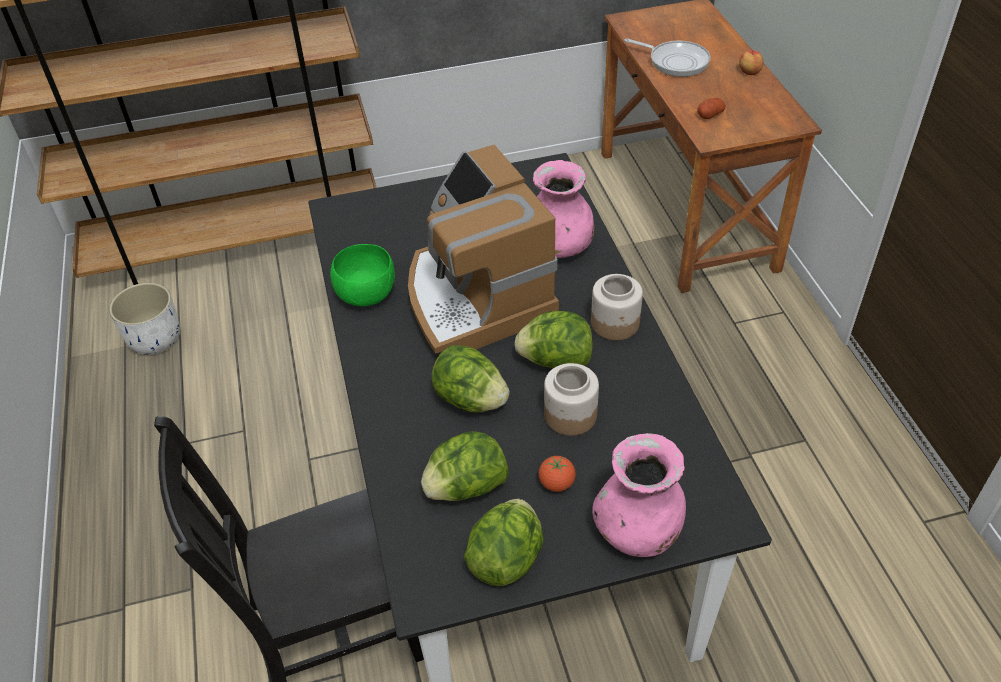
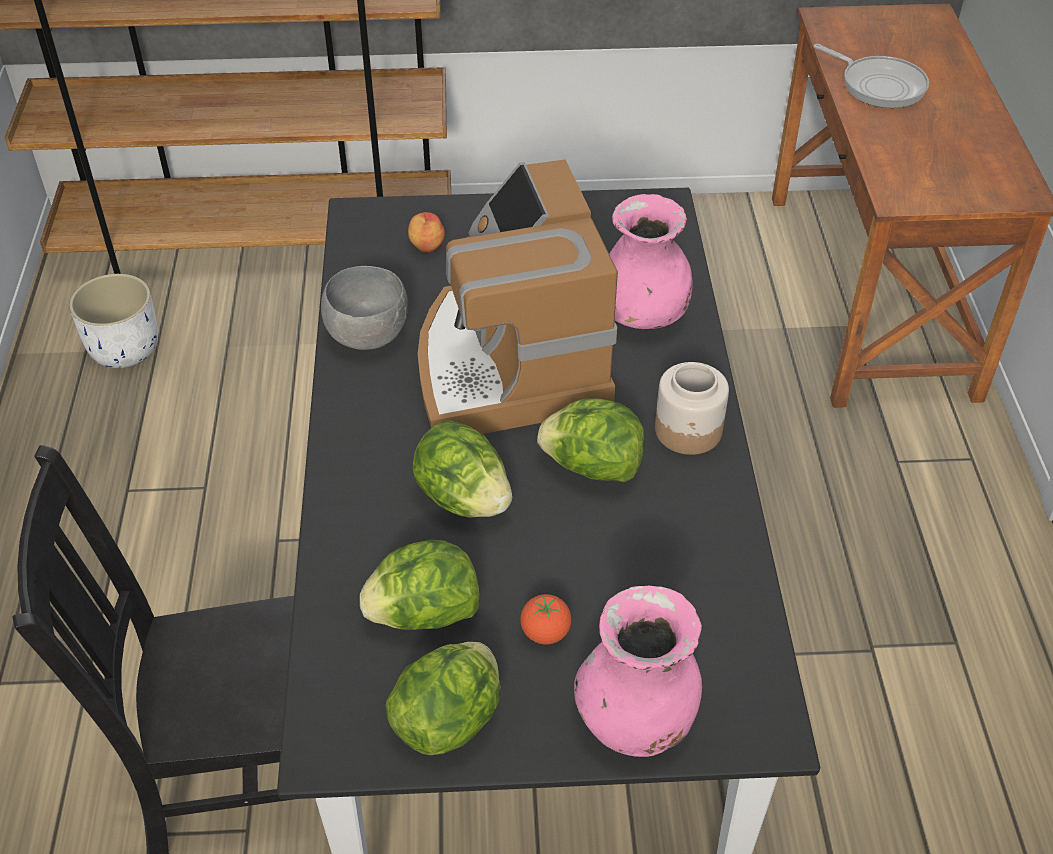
camera: 10 degrees right, 0 degrees up
green bowl [330,244,395,306] -> grey bowl [321,266,408,350]
jar [544,363,599,436] -> none
potato [697,98,725,119] -> none
apple [739,50,764,75] -> apple moved to [408,212,445,253]

